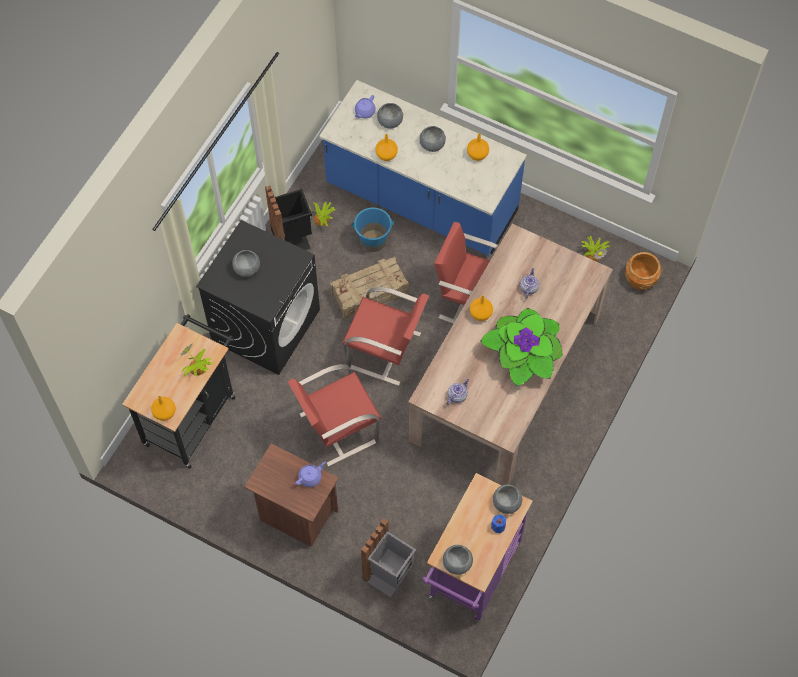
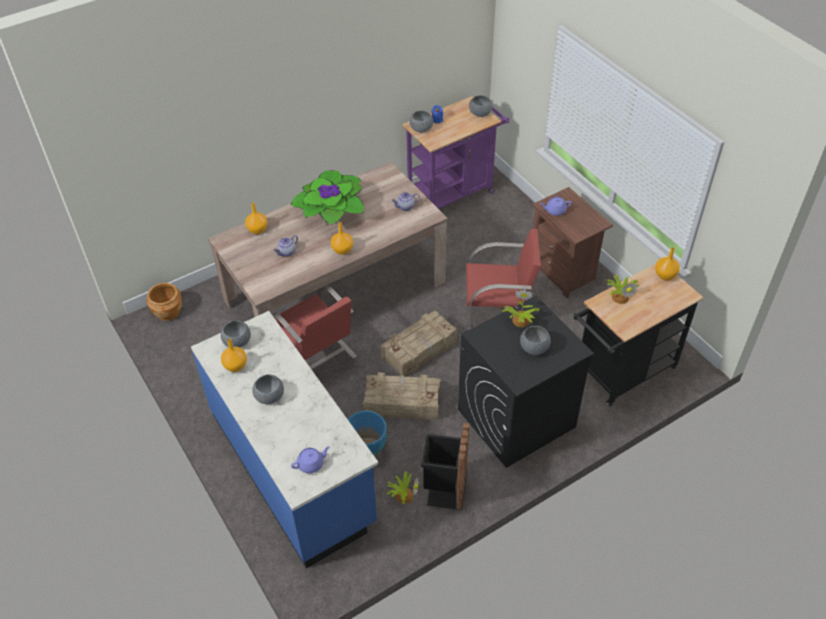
camera: 150 degrees left, 15 degrees down
red chair [343,287,429,386] -> crate [381,310,457,377]
grey trash can [361,518,416,597] -> none
orange vase [375,134,398,161] -> orange vase moved to [245,203,268,234]
grey bowl [377,103,403,129] -> grey bowl moved to [221,320,251,348]
potted plant [582,236,610,262] -> potted plant moved to [502,289,539,327]

